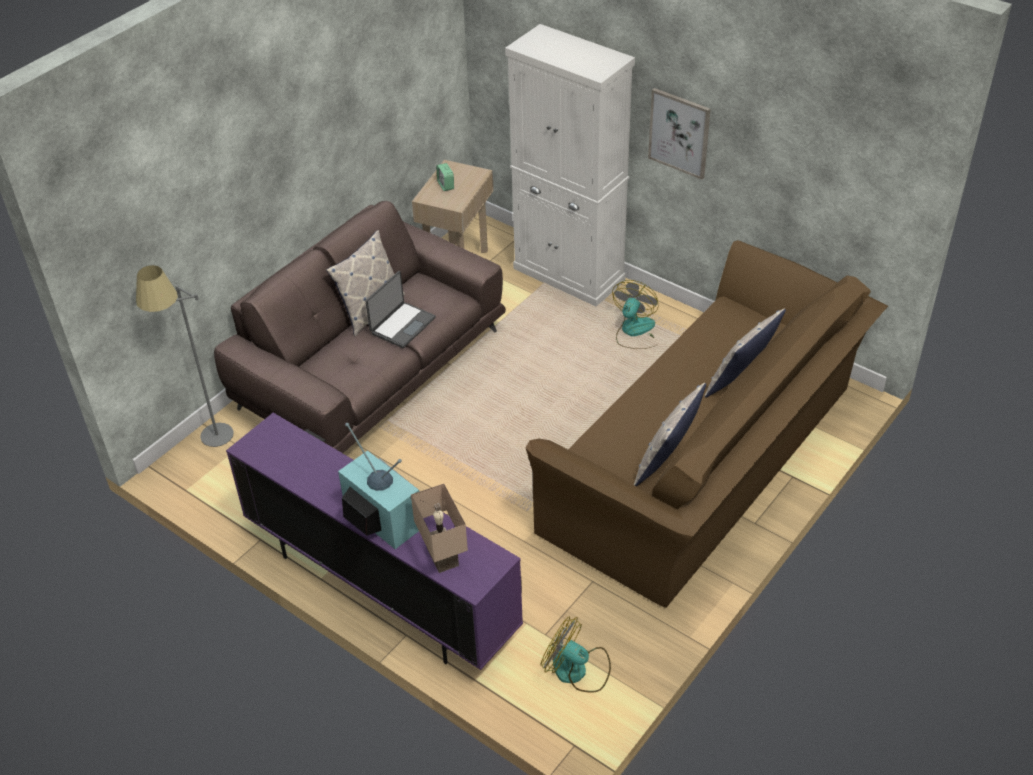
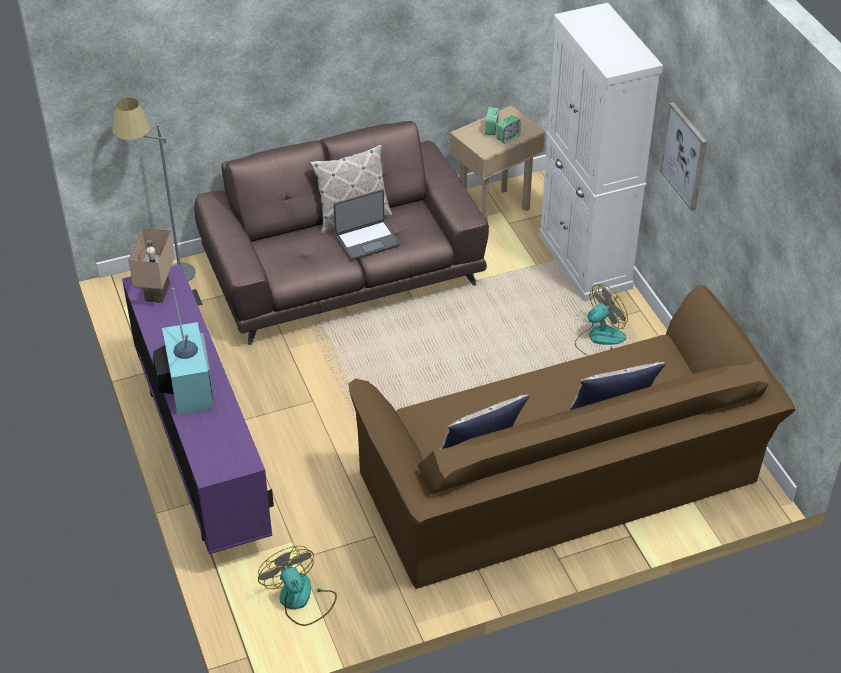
camera: 30 degrees right, 0 degrees up
beige table lamp [411,484,468,573] -> beige table lamp moved to [128,228,175,303]
none -> alarm clock [497,115,520,144]

